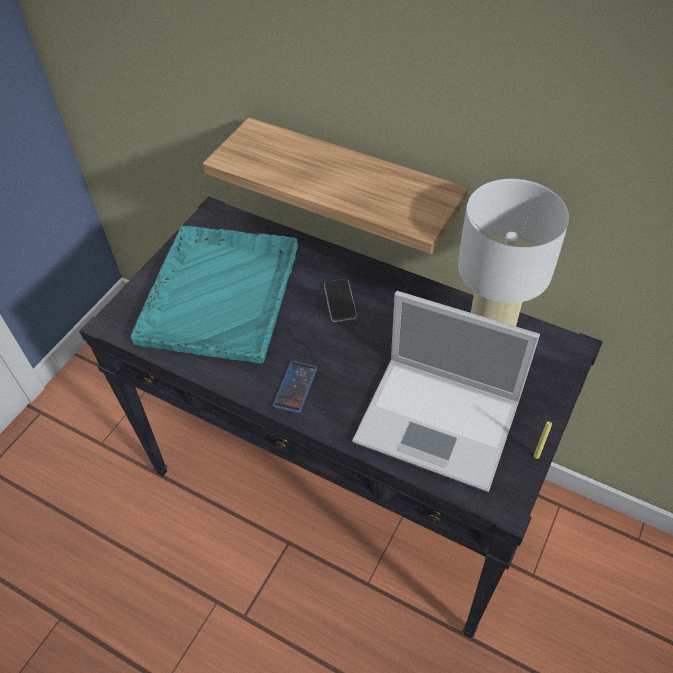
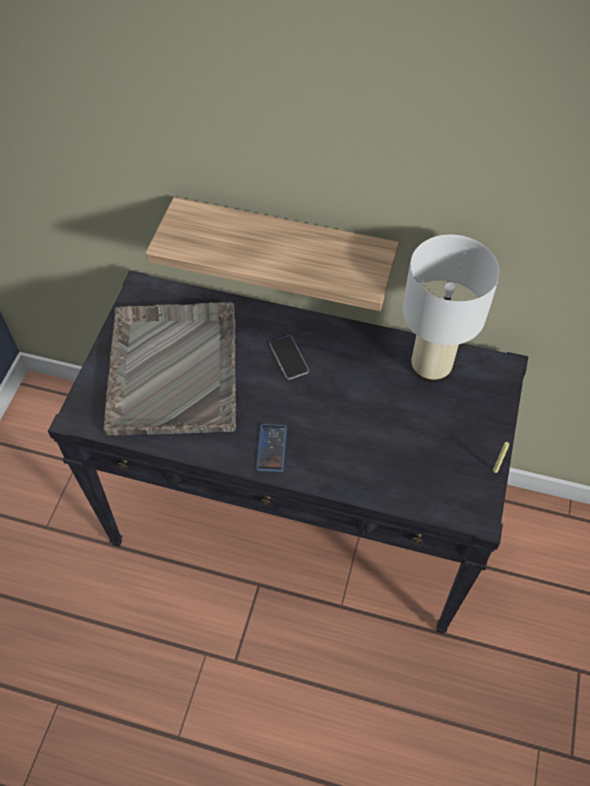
camera: 15 degrees left, 5 degrees up
turquoise tray [130,226,298,364] -> grey tray [103,302,236,435]
laptop [352,291,540,492] -> none

